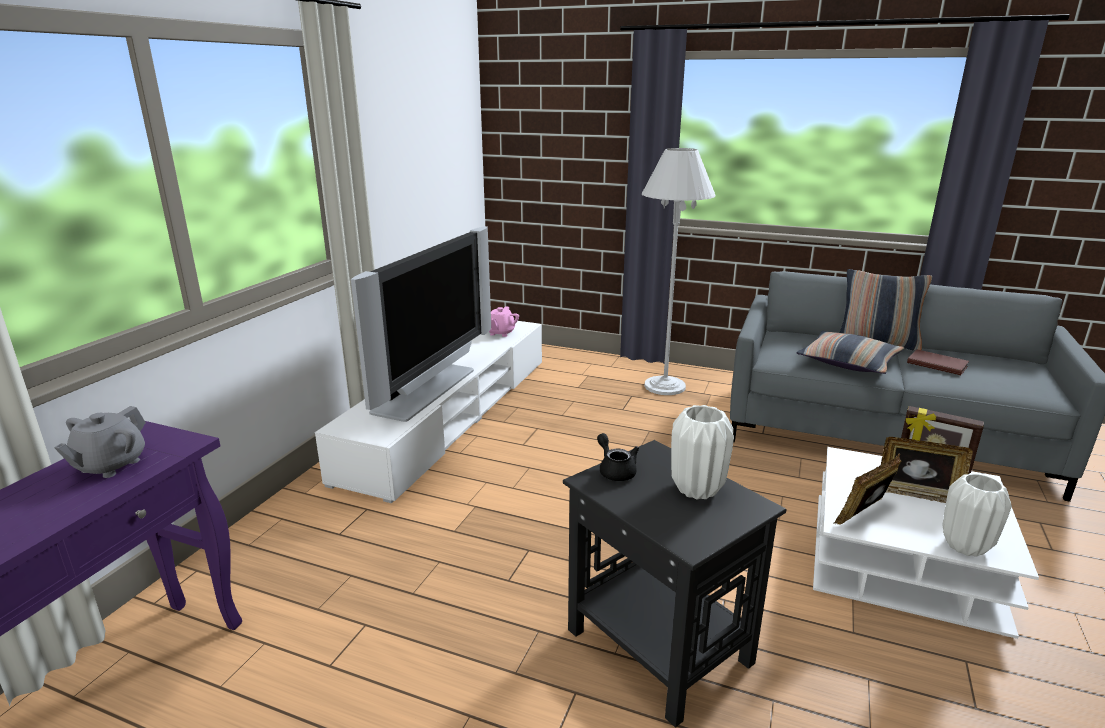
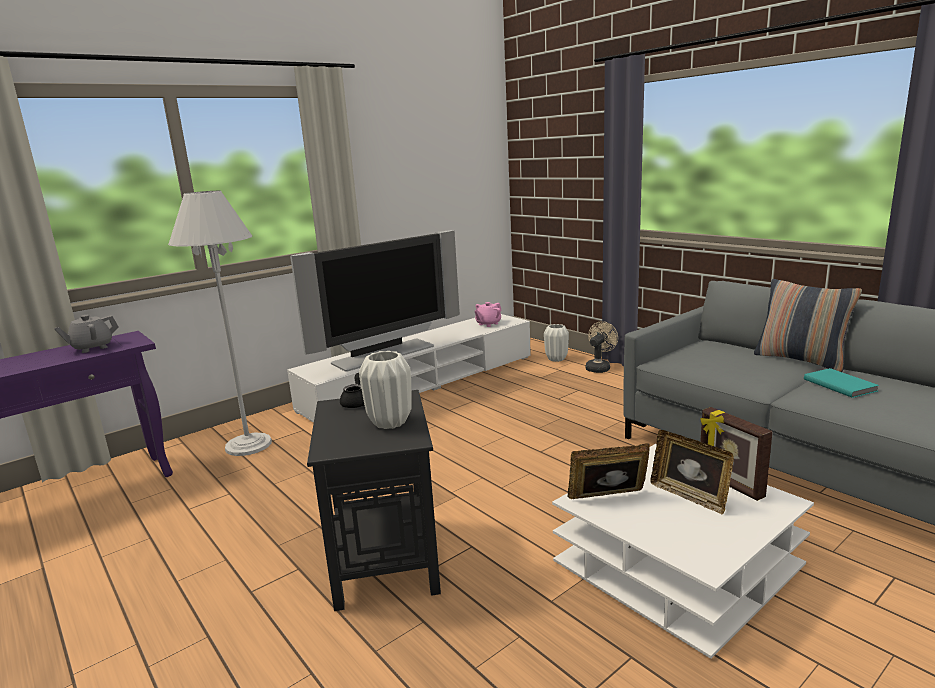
camera: 30 degrees right, 5 degrees down
white floor lamp [642,148,715,395] -> white floor lamp moved to [168,191,272,456]
pillow [797,331,904,374] -> none
brown book [907,349,969,375] -> turquoise book [804,368,879,398]
white vase [942,473,1012,557] -> white vase moved to [544,324,569,362]
none -> beige fan [586,321,618,373]

